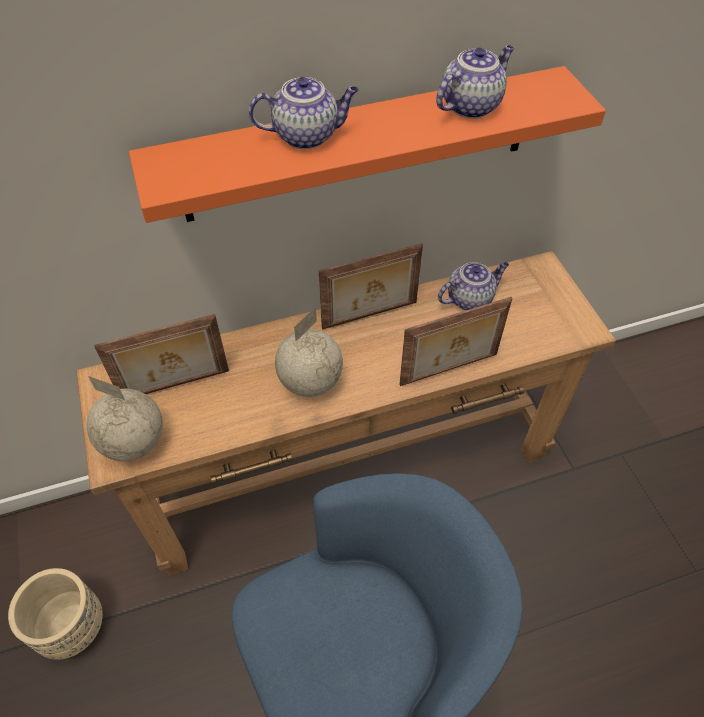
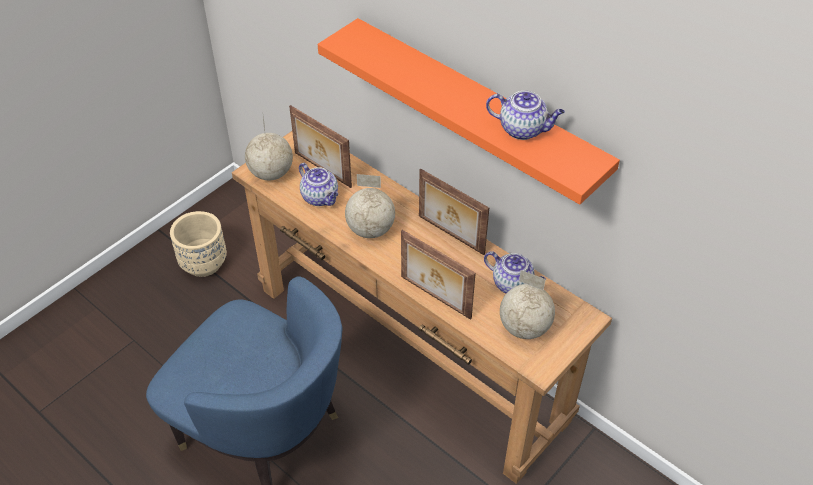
camera: 60 degrees right, 5 degrees down
teapot [249,77,359,149] -> teapot moved to [299,163,338,206]
none -> globe [500,270,555,339]

